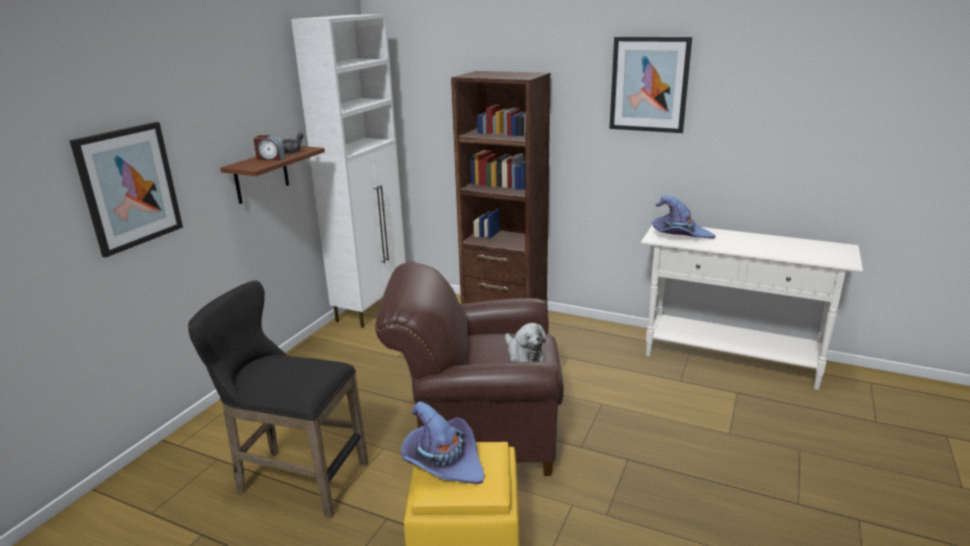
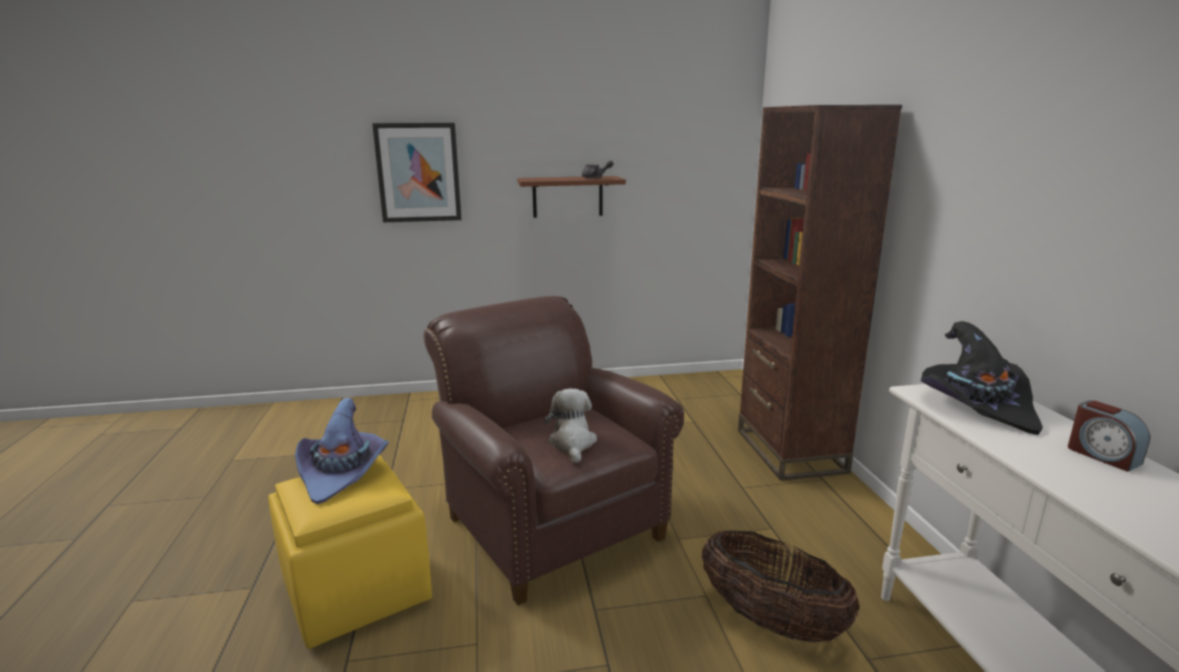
camera: 55 degrees right, 5 degrees down
black stool [188,281,368,518] -> none
alarm clock [253,135,285,160] -> alarm clock moved to [1068,401,1150,472]
white cabinet [291,14,406,328] -> none
plush toy [505,323,546,362] -> plush toy turned 150 degrees clockwise [544,389,597,463]
picture [609,36,692,133] -> none
purple hat [652,195,716,239] -> black hat [921,321,1043,435]
none -> basket [702,529,860,643]

